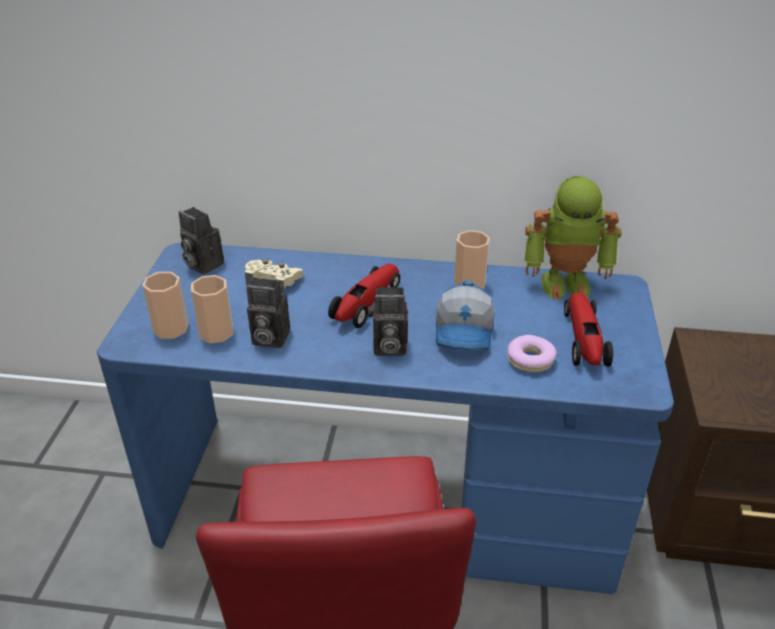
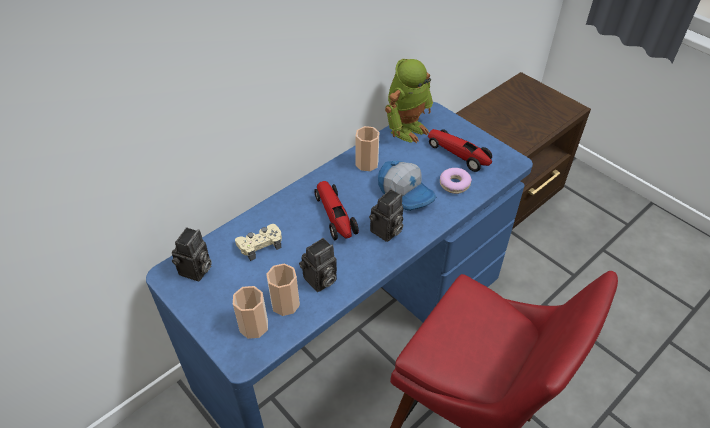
camera: 50 degrees left, 10 degrees up
camera [179,207,224,275] -> camera turned 60 degrees counterclockwise [172,227,212,281]

